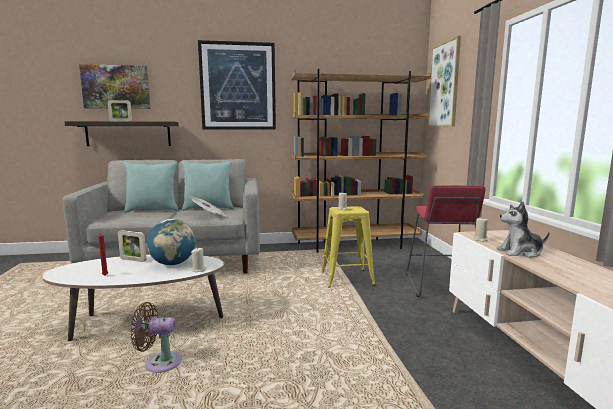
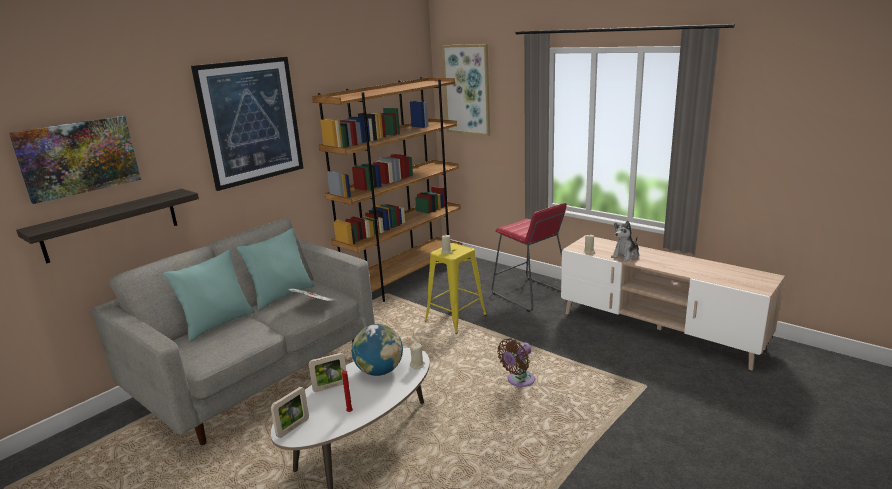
camera: 40 degrees left, 10 degrees up
picture frame [108,100,132,121] -> picture frame moved to [271,387,309,438]
brown fan [130,302,182,373] -> brown fan moved to [497,338,535,387]

